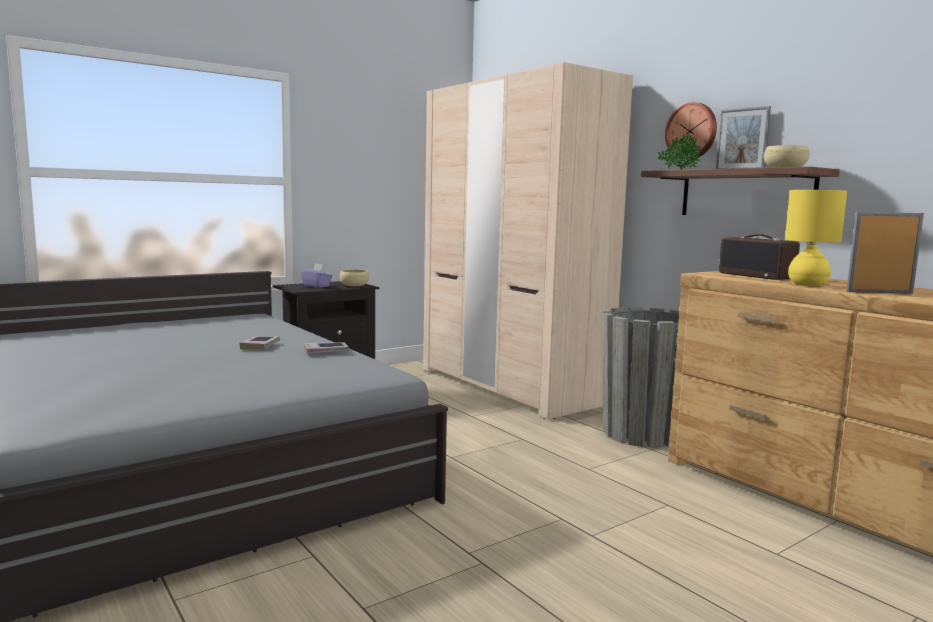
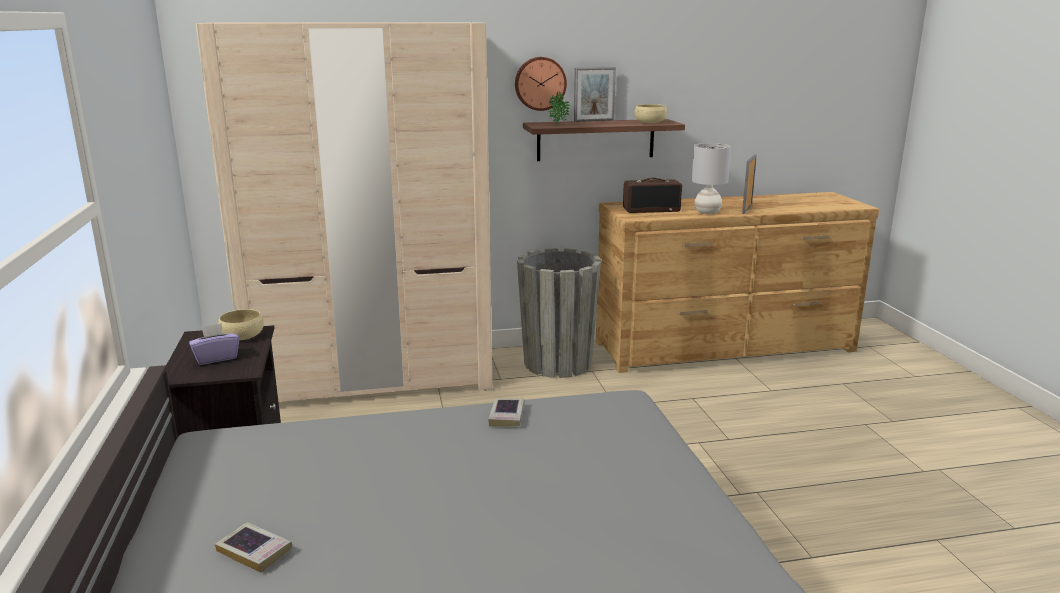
camera: 65 degrees left, 10 degrees up
book [240,336,280,350] -> book moved to [215,522,292,573]
yellow table lamp [785,190,847,286] -> grey table lamp [692,143,731,214]

